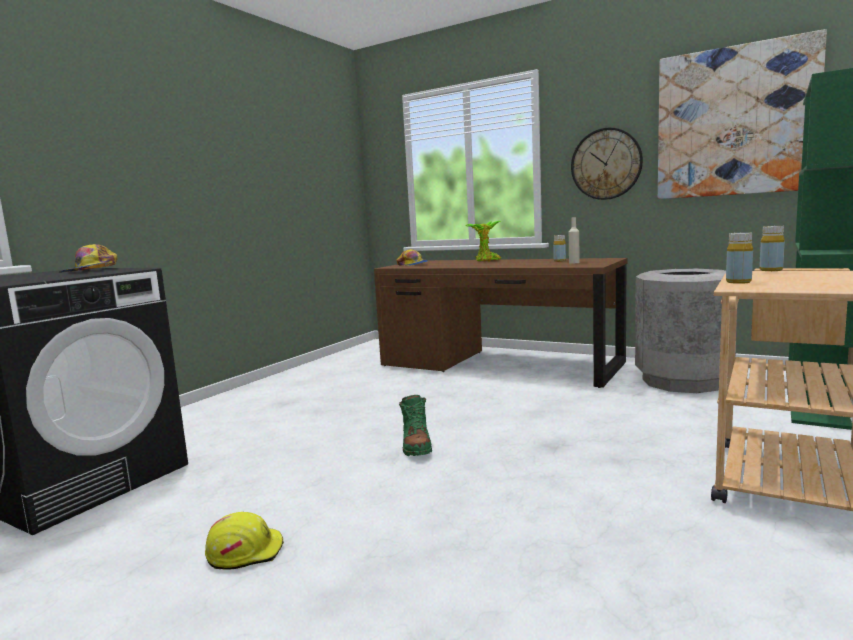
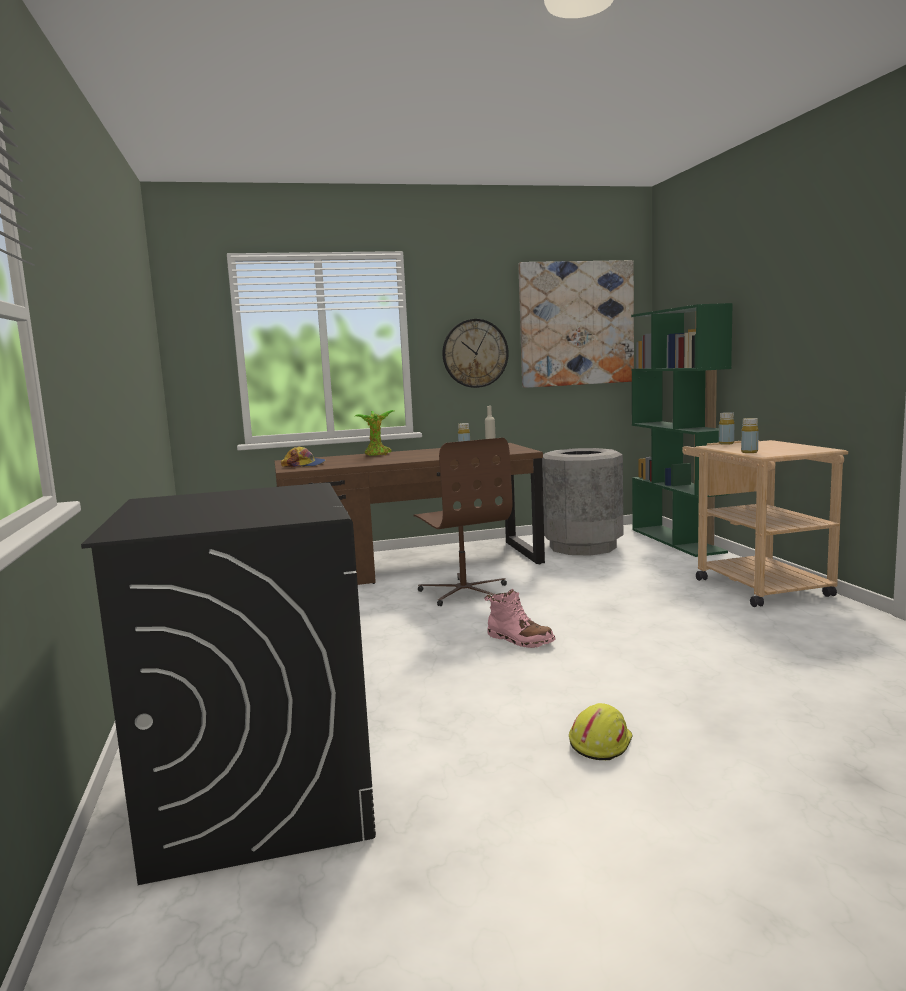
camera: 45 degrees left, 0 degrees up
cap [59,244,118,273] -> none
green boot [399,395,432,456] -> pink boot [484,589,556,648]
none -> brown office chair [413,438,512,606]

